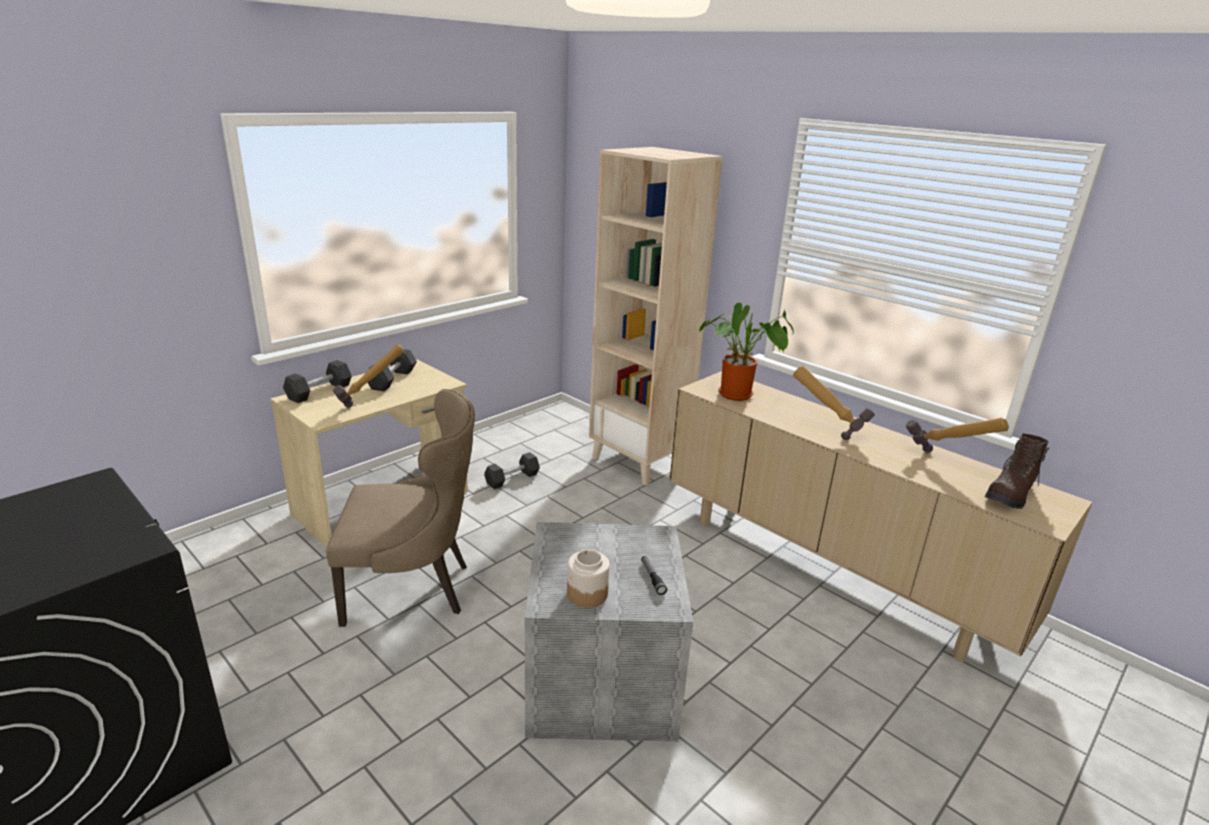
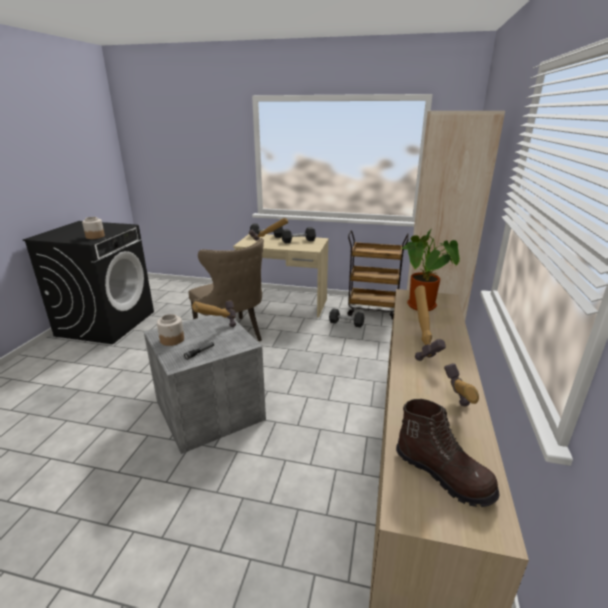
camera: 60 degrees right, 0 degrees up
brown boot [984,434,1049,509] -> brown boot turned 150 degrees counterclockwise [396,399,500,507]
none -> jar [82,217,105,239]
none -> hammer [192,301,236,327]
none -> brown cart [347,230,409,320]

